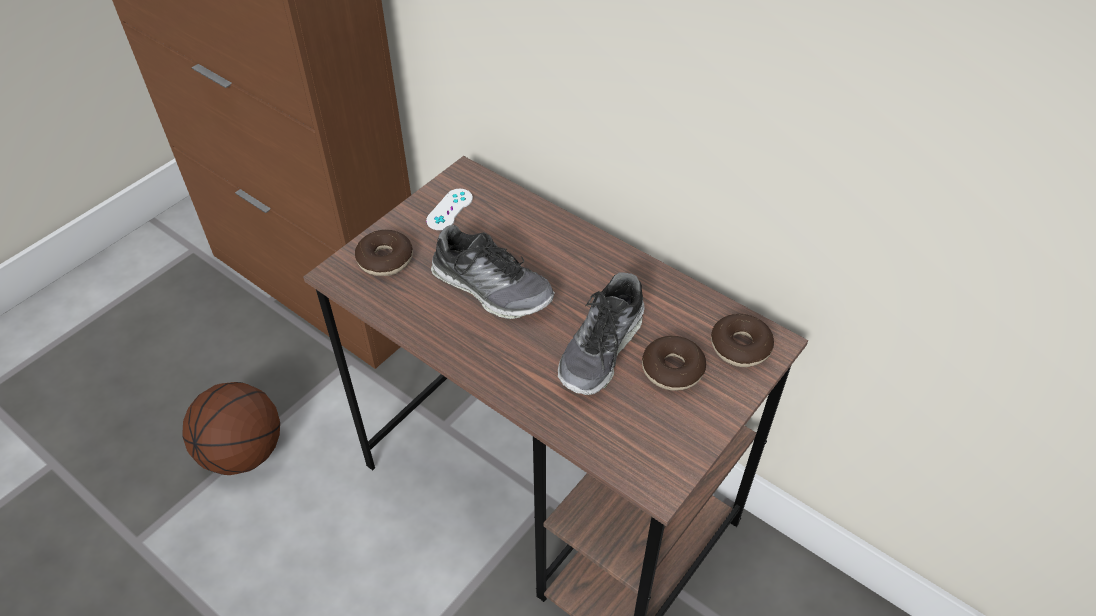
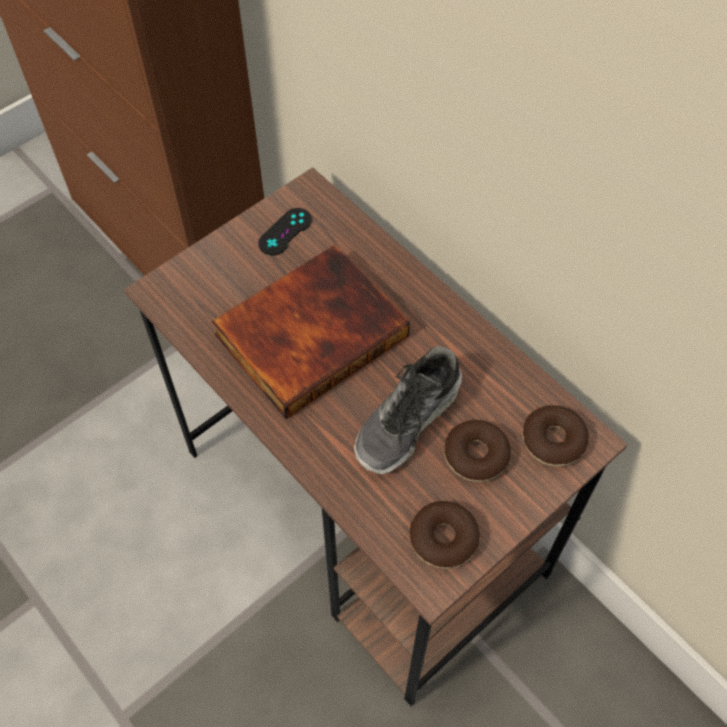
camera: 10 degrees right, 10 degrees up
basketball [182,382,280,475] -> none
donut [355,230,413,276] -> donut moved to [410,501,480,569]
white game controller [426,189,473,230] -> black game controller [258,208,312,255]
shoe [431,225,555,319] -> book [212,245,410,419]

